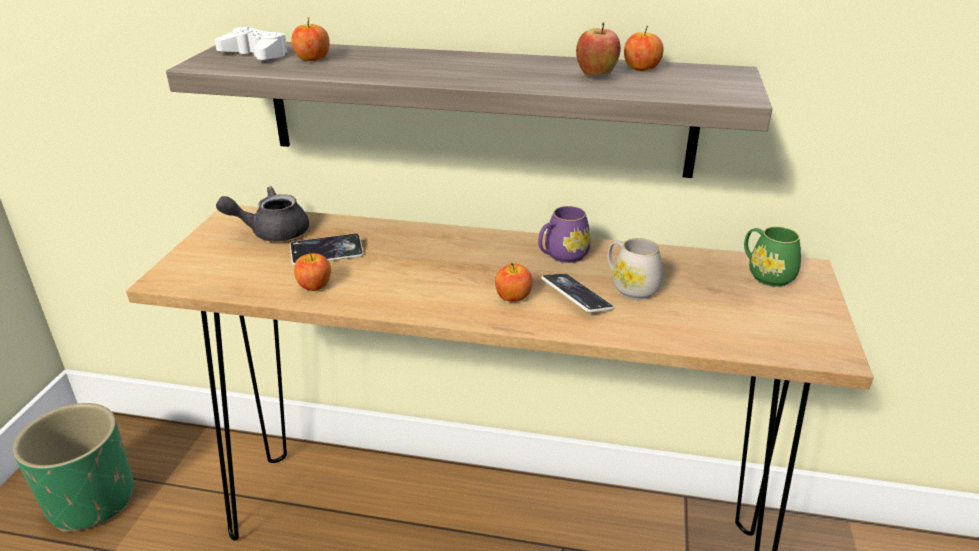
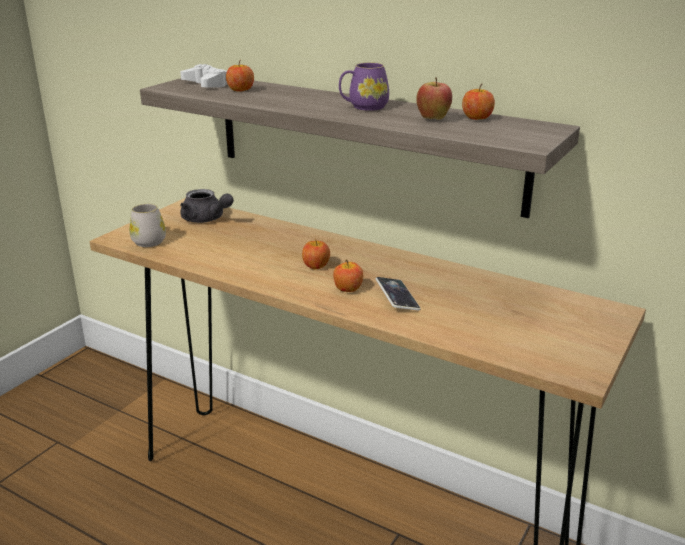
camera: 20 degrees right, 5 degrees down
green planter [13,403,134,532] -> none
grey teapot [216,187,309,241] -> grey teapot turned 150 degrees counterclockwise [180,189,234,223]
phone [290,233,364,265] -> none
apple [294,253,331,291] -> apple moved to [302,239,330,270]
purple mug [538,206,591,263] -> purple mug moved to [339,63,389,111]
white mug [607,238,663,300] -> white mug moved to [129,204,166,247]
green mug [744,226,801,287] -> none

